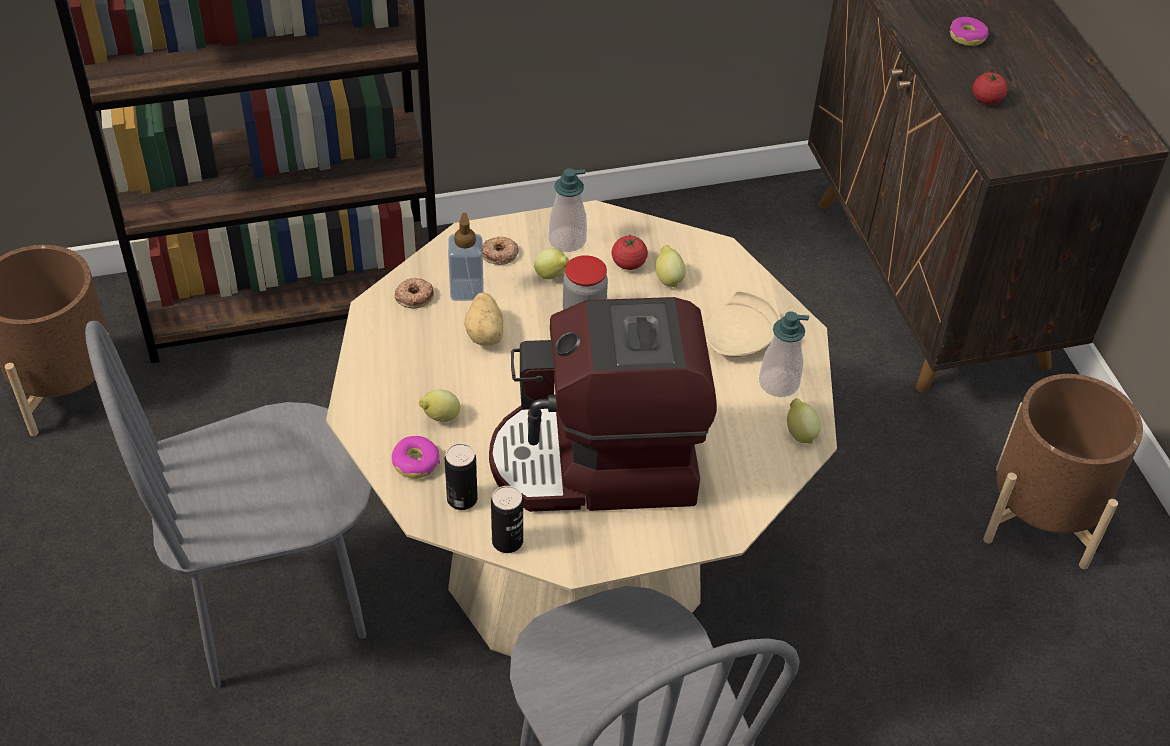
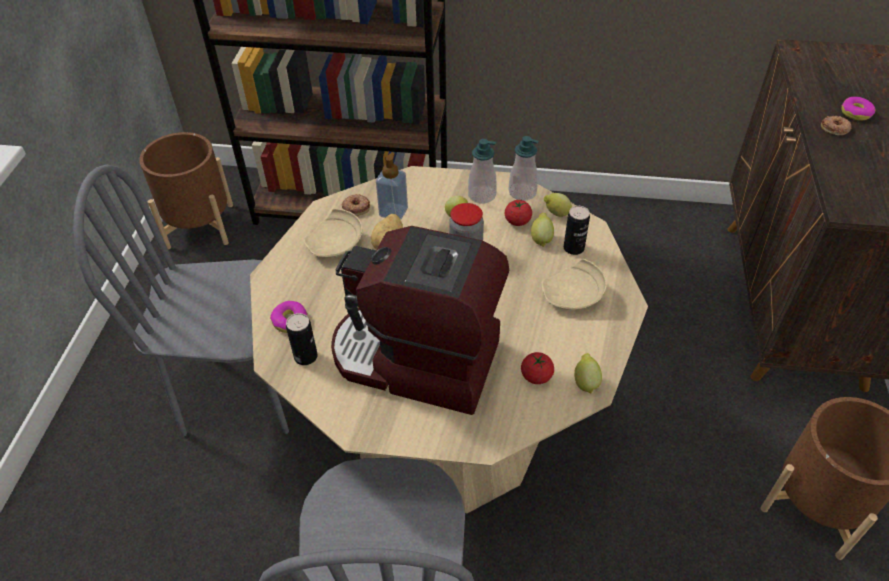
camera: 25 degrees right, 0 degrees up
lemon [419,390,460,422] -> lemon moved to [544,193,572,217]
donut [483,237,519,265] -> donut moved to [821,116,852,135]
can [491,486,523,553] -> can moved to [564,206,590,255]
soap dispenser [759,311,809,397] -> soap dispenser moved to [509,136,539,201]
tomato [973,72,1007,105] -> tomato moved to [521,352,554,384]
none -> beige plate [304,209,362,258]

